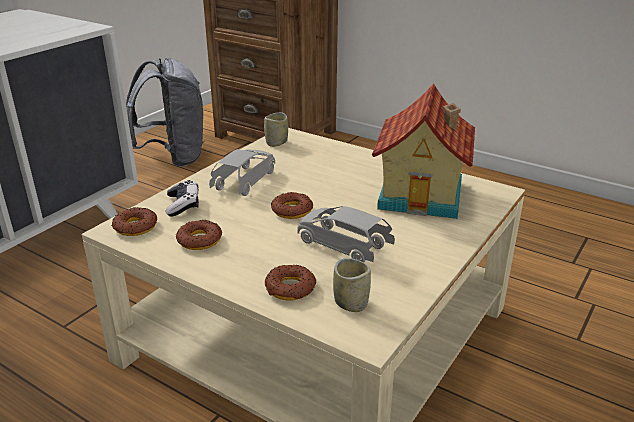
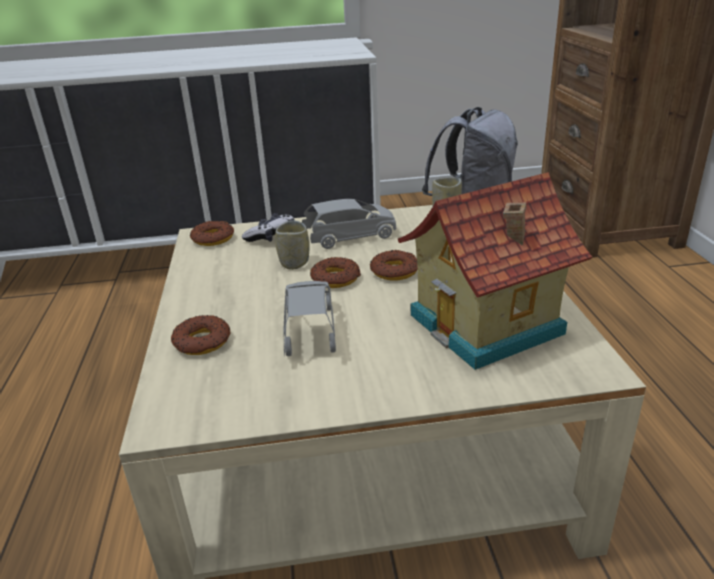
camera: 50 degrees right, 0 degrees up
donut [176,220,222,250] -> donut moved to [370,250,418,280]
cup [333,258,371,312] -> cup moved to [275,220,310,270]

